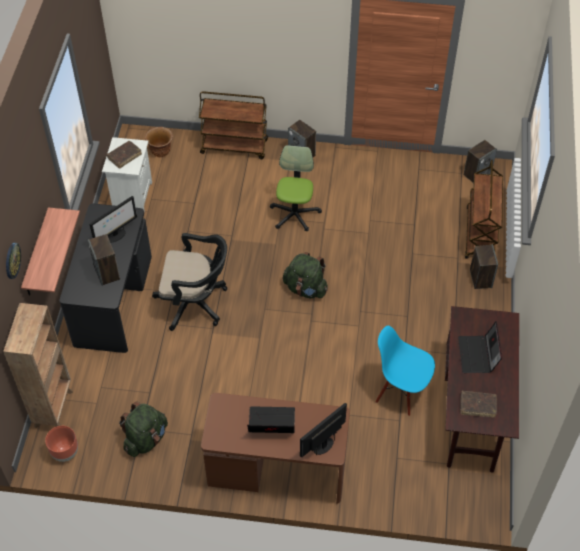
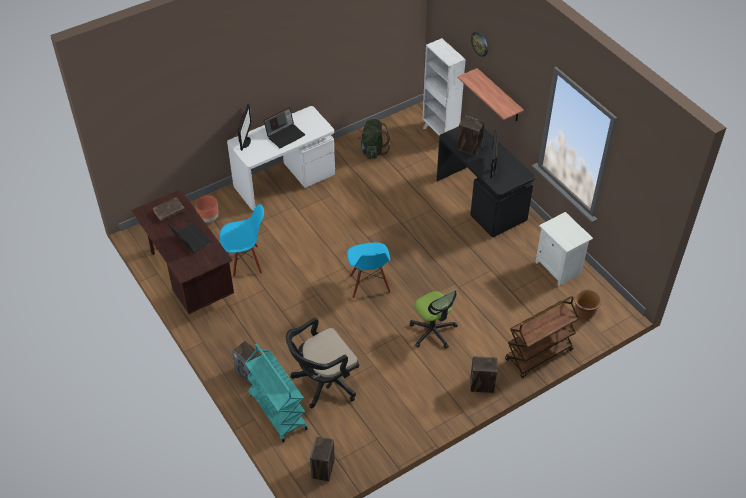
camera: 140 degrees right, 5 degrees down
brown bookcase [3,303,73,428] -> white bookcase [423,38,466,136]
brown planter [45,426,78,462] -> brown planter moved to [195,195,219,223]
brown book [107,141,142,169] -> none
black office chair [152,233,227,331] -> black office chair moved to [286,317,359,408]
brown desk [201,393,350,504] -> white desk [227,106,335,211]
green backpack [283,252,328,298] -> blue chair [347,243,391,298]
brown cart [465,160,503,259] -> turquoise cart [245,344,308,442]

